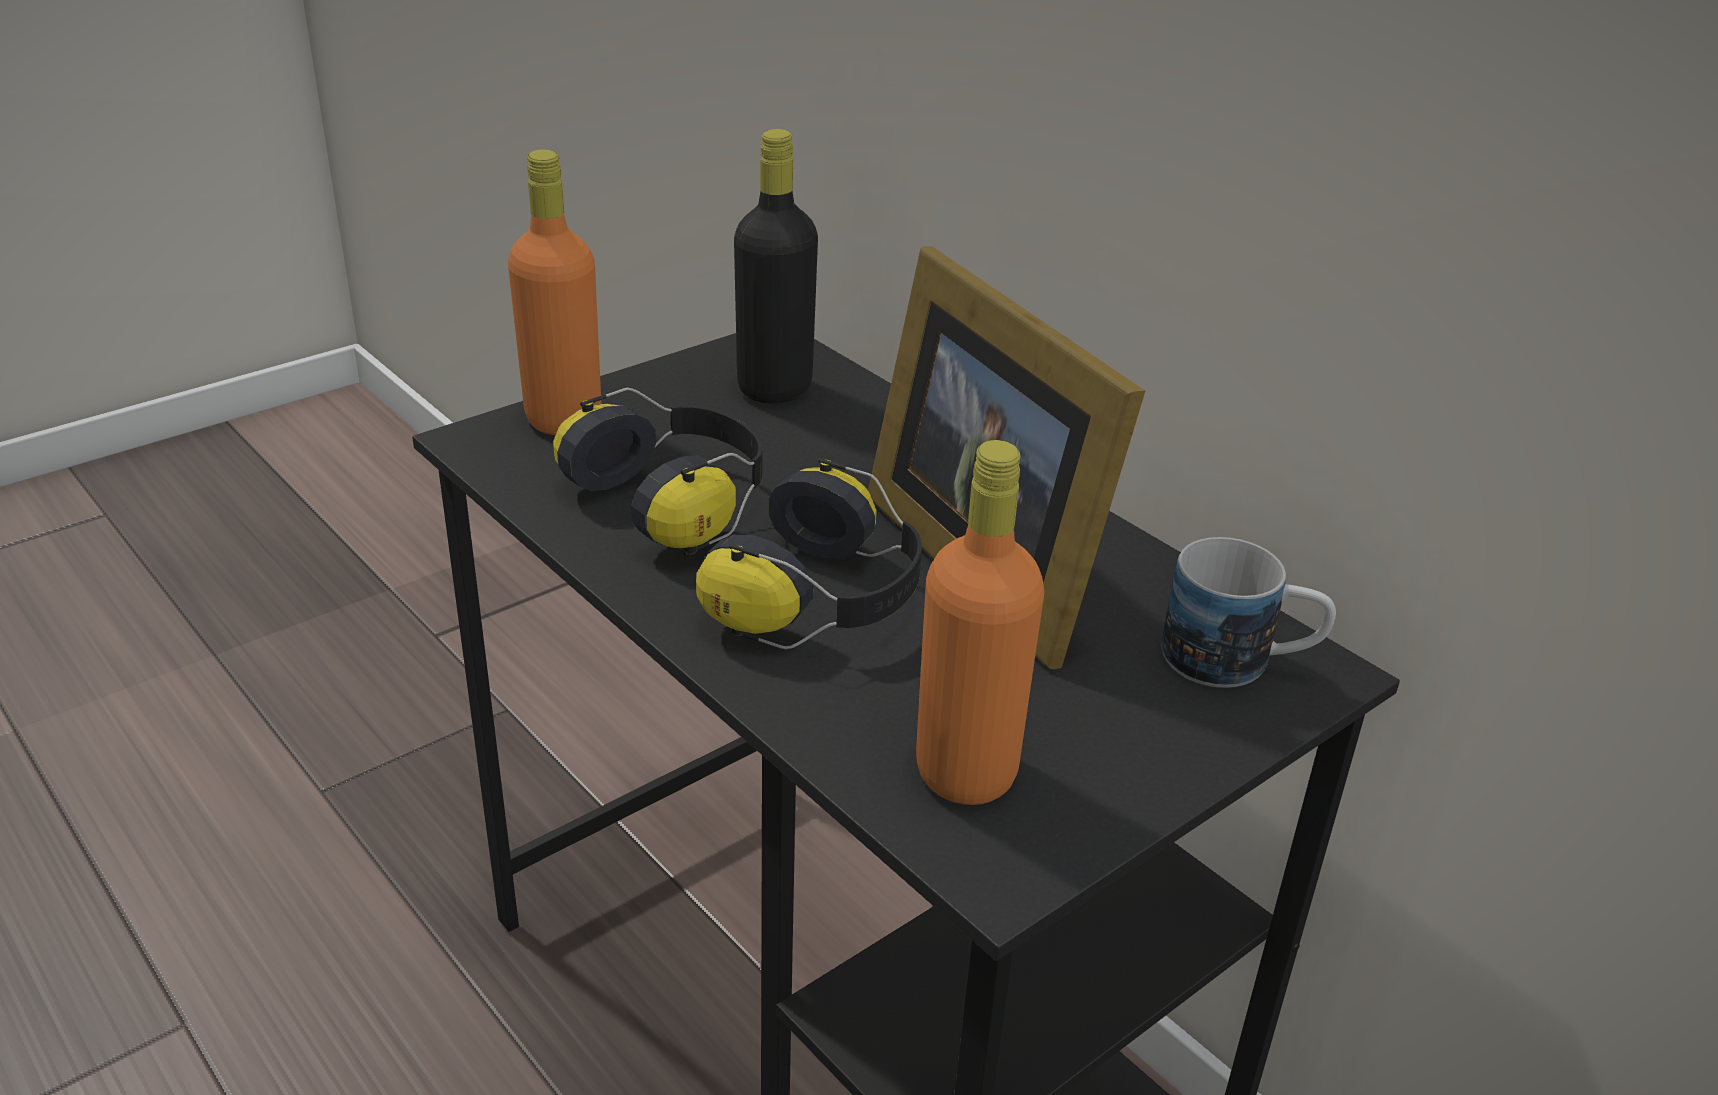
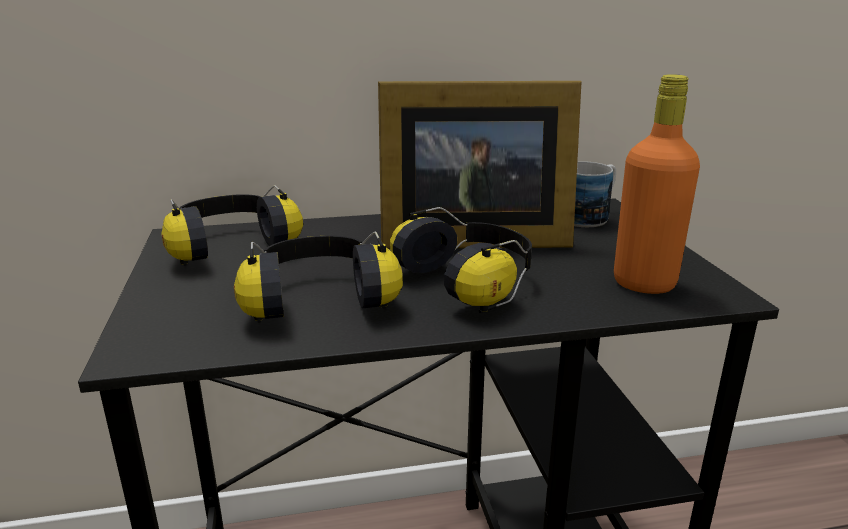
camera: 60 degrees left, 10 degrees down
orange bottle [508,150,601,435] -> none
black bottle [734,129,818,404] -> headphones [162,185,303,266]

